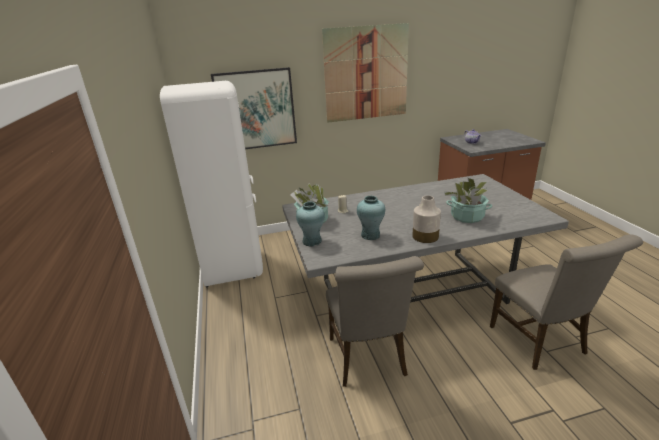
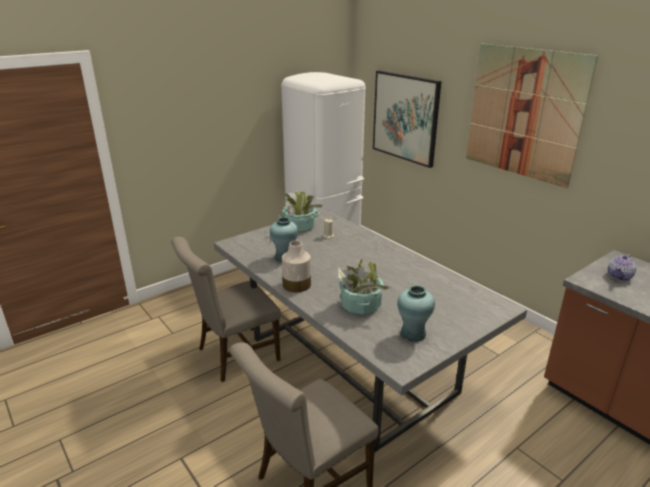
camera: 65 degrees right, 0 degrees up
turquoise vase [296,201,325,246] -> turquoise vase moved to [397,285,435,342]

